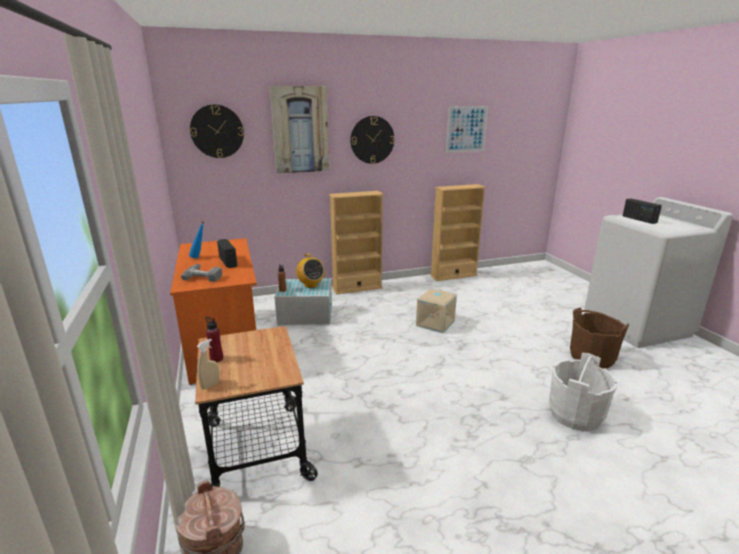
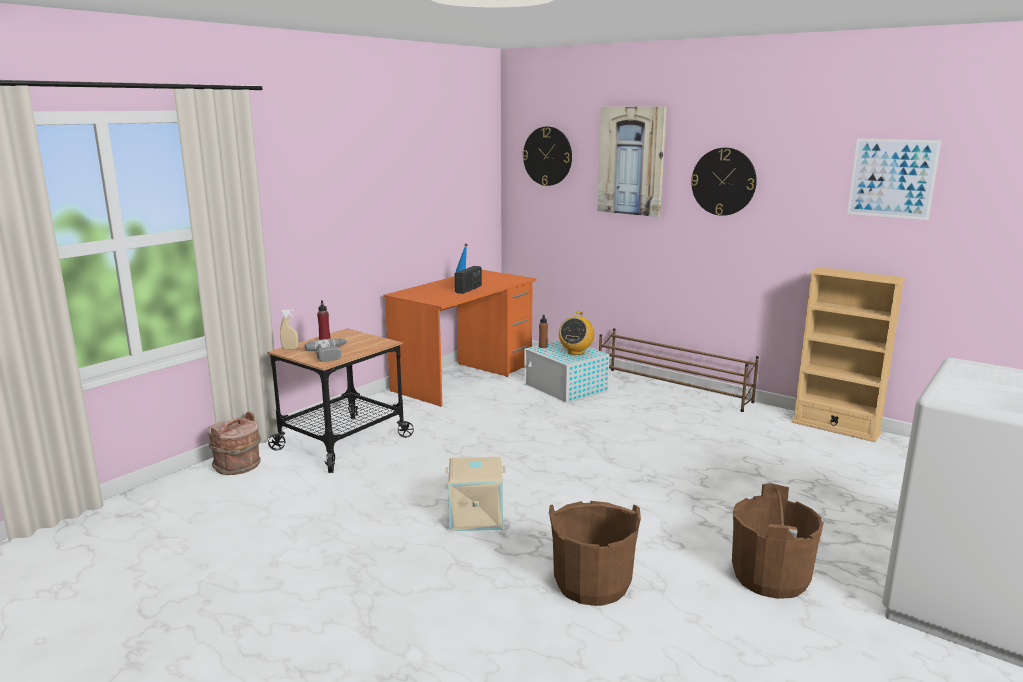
camera: 55 degrees right, 5 degrees down
power drill [181,264,222,282] -> power drill moved to [305,339,348,362]
beige bookcase [329,191,384,295] -> brown shoe rack [599,328,759,412]
beige storage box [416,289,457,333] -> beige storage box moved to [445,457,506,531]
white bucket [549,353,617,431] -> brown bucket [549,501,641,606]
radio [623,198,662,224] -> none

